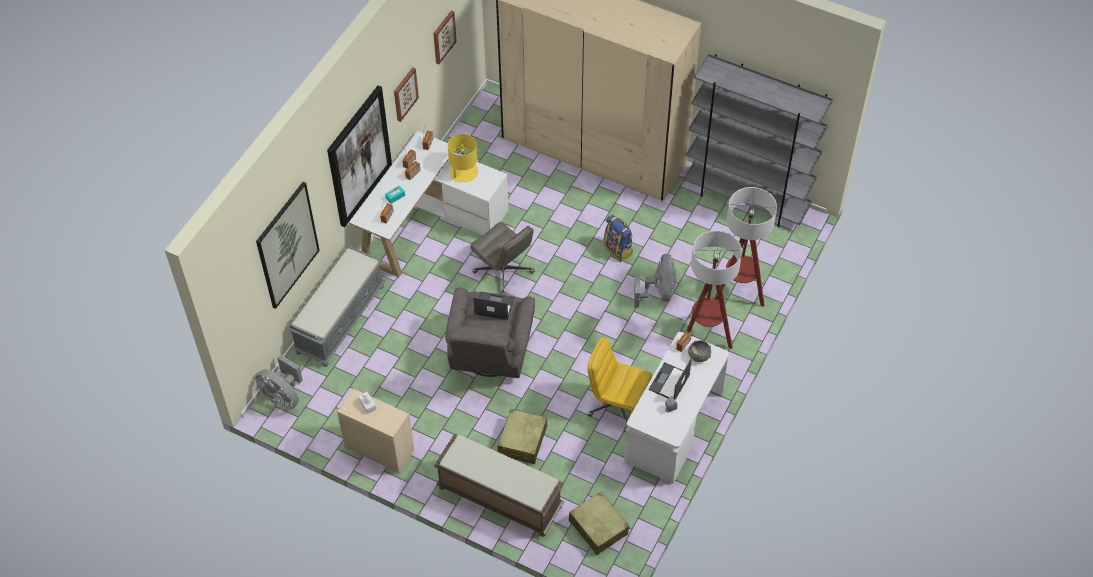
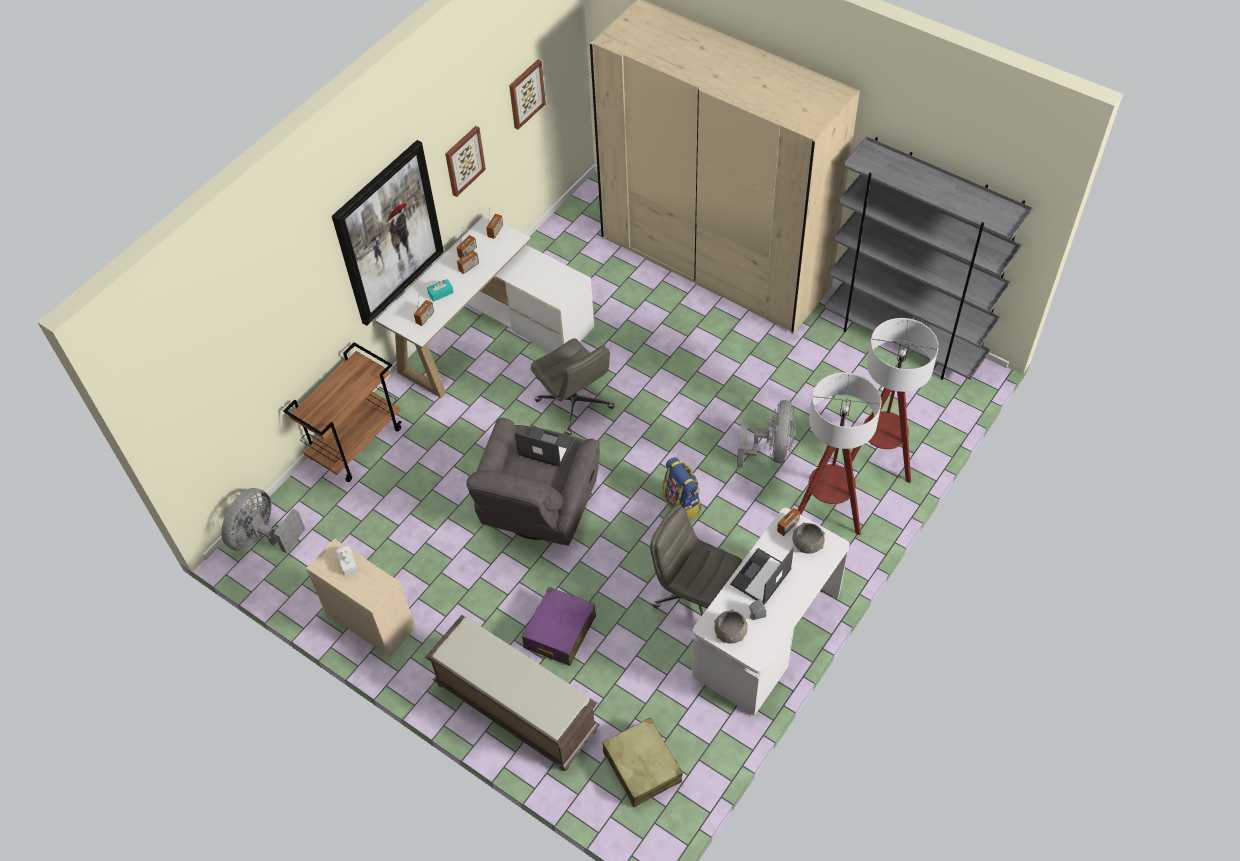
camera: 10 degrees right, 0 degrees up
grey fan [255,355,303,410] -> grey fan turned 75 degrees clockwise [221,488,305,553]
picture [256,182,320,309] -> none
grey bench [288,246,385,367] -> brown cart [283,342,401,482]
yellow table lamp [448,134,478,182] -> none
beige suitcase [498,409,547,464] -> purple suitcase [522,587,596,666]
yellow office chair [587,337,652,421] -> grey office chair [650,504,742,615]
backpack [603,215,633,262] -> backpack moved to [663,457,701,519]
none -> grey bowl [714,610,748,644]

